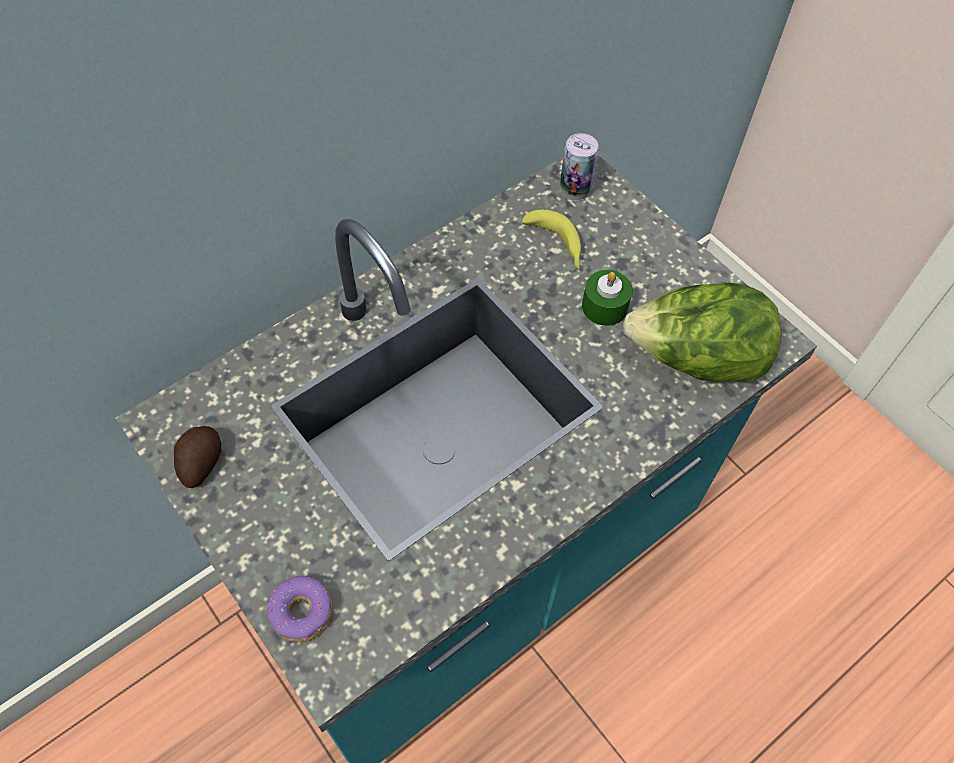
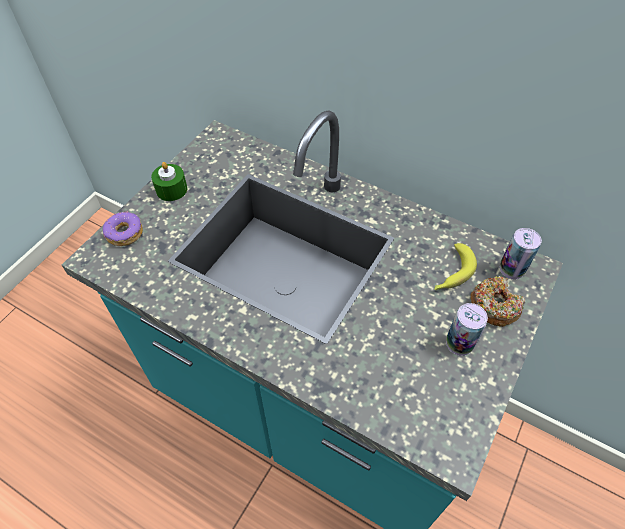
camera: 70 degrees right, 5 degrees down
potato [174,426,221,488] -> none
green candle [582,270,633,326] -> green candle moved to [151,162,187,201]
lettuce [623,282,781,382] -> none
none -> can [446,303,488,356]
none -> donut [471,276,525,327]

